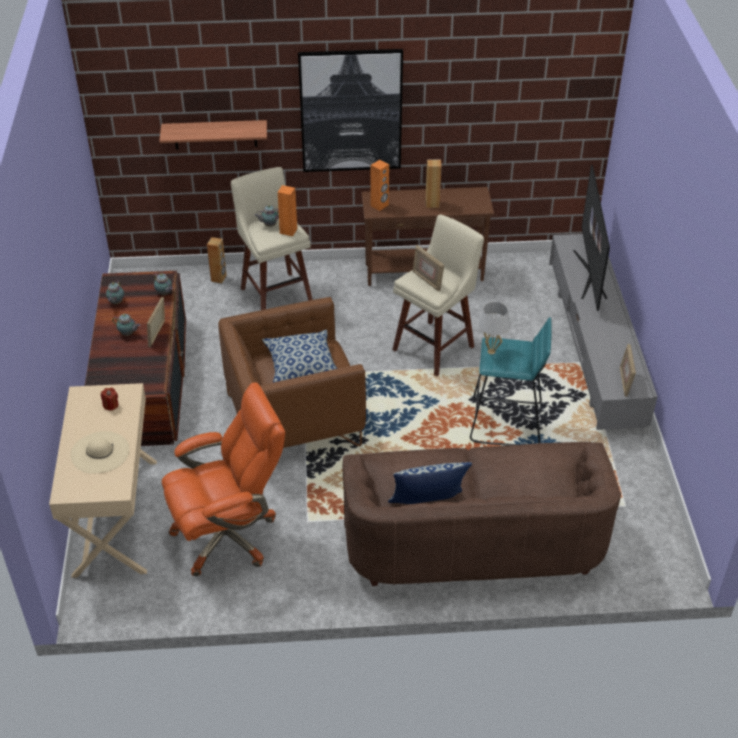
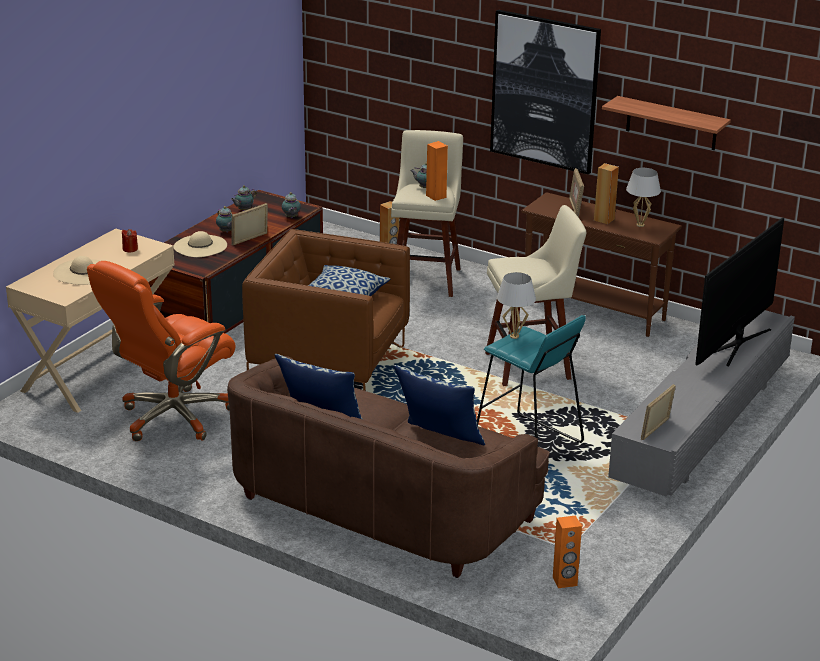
camera: 35 degrees right, 15 degrees down
shelf [159,120,267,150] -> shelf moved to [602,96,731,150]
orange office chair [162,382,285,576] -> orange office chair turned 120 degrees clockwise [87,261,236,441]
orange speaker [371,160,389,211] -> orange speaker moved to [553,515,582,588]
picture frame [413,245,444,292] -> picture frame moved to [569,168,584,217]
none -> beige hat [174,231,227,257]
none -> pillow [394,365,485,445]
none -> white table lamp [626,168,661,227]

